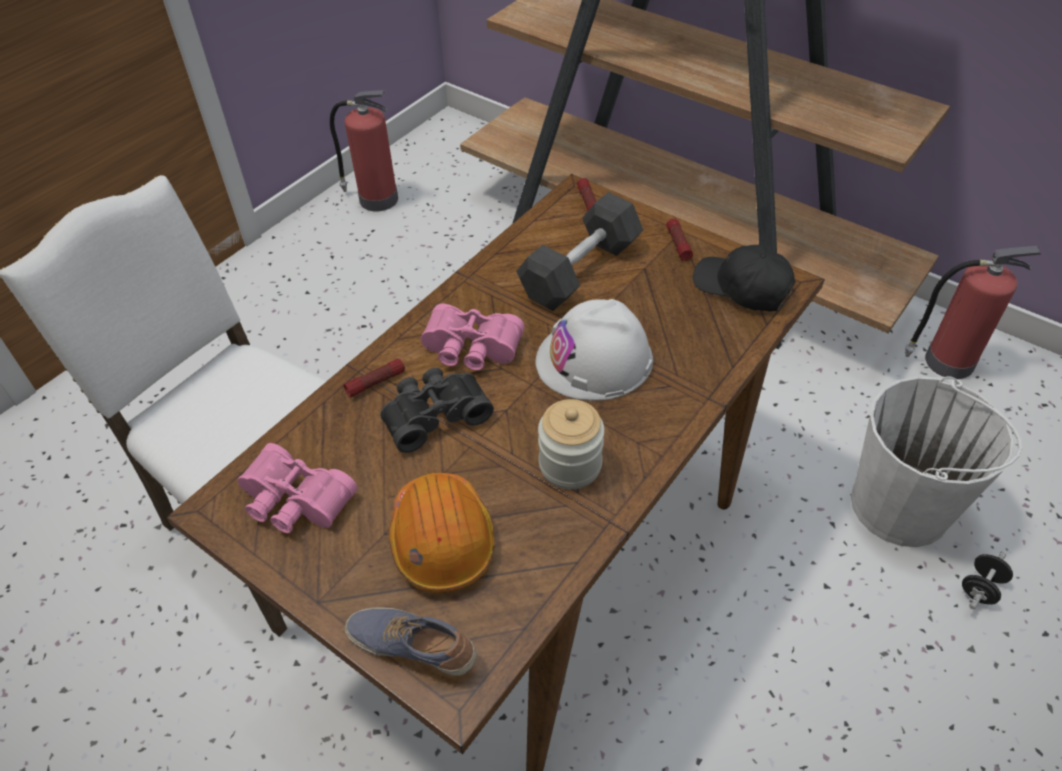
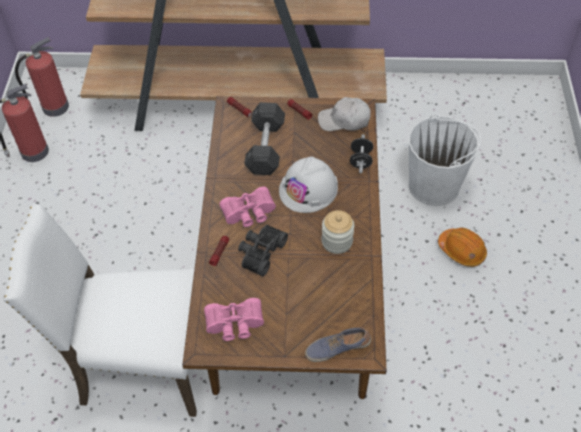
camera: 35 degrees left, 5 degrees up
orange hard hat [389,473,495,593] -> orange hard hat moved to [438,228,487,267]
black cap [693,245,795,312] -> white cap [318,97,371,131]
fire extinguisher [905,246,1041,379] -> fire extinguisher moved to [15,37,69,117]
black dumbbell [962,551,1013,609] -> black dumbbell moved to [350,134,373,173]

